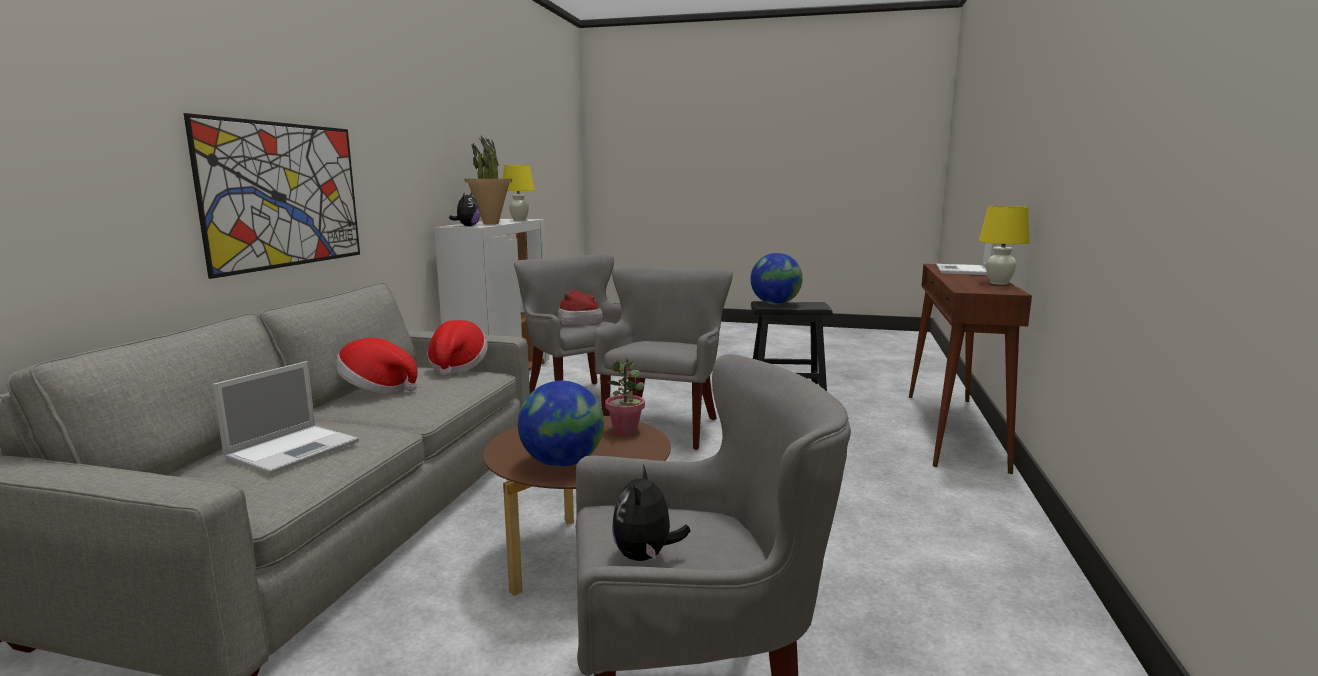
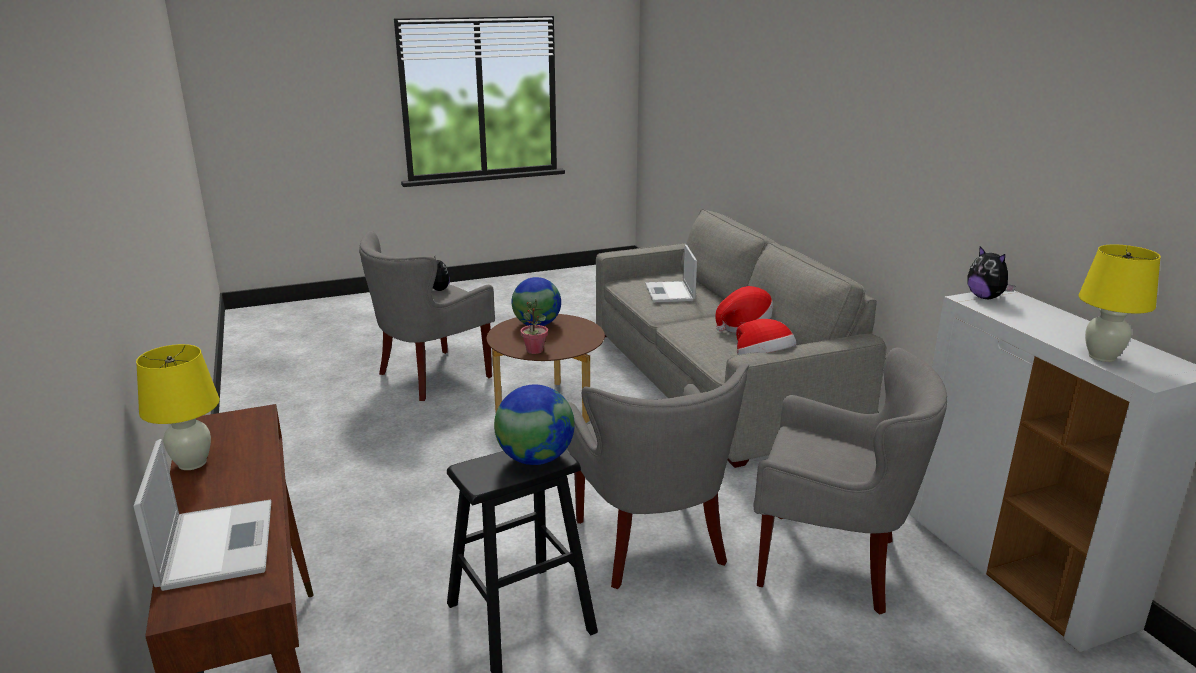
camera: 145 degrees right, 10 degrees up
picture [184,113,360,279] -> none
potted plant [464,135,512,224] -> none
hat [558,290,603,325] -> none

